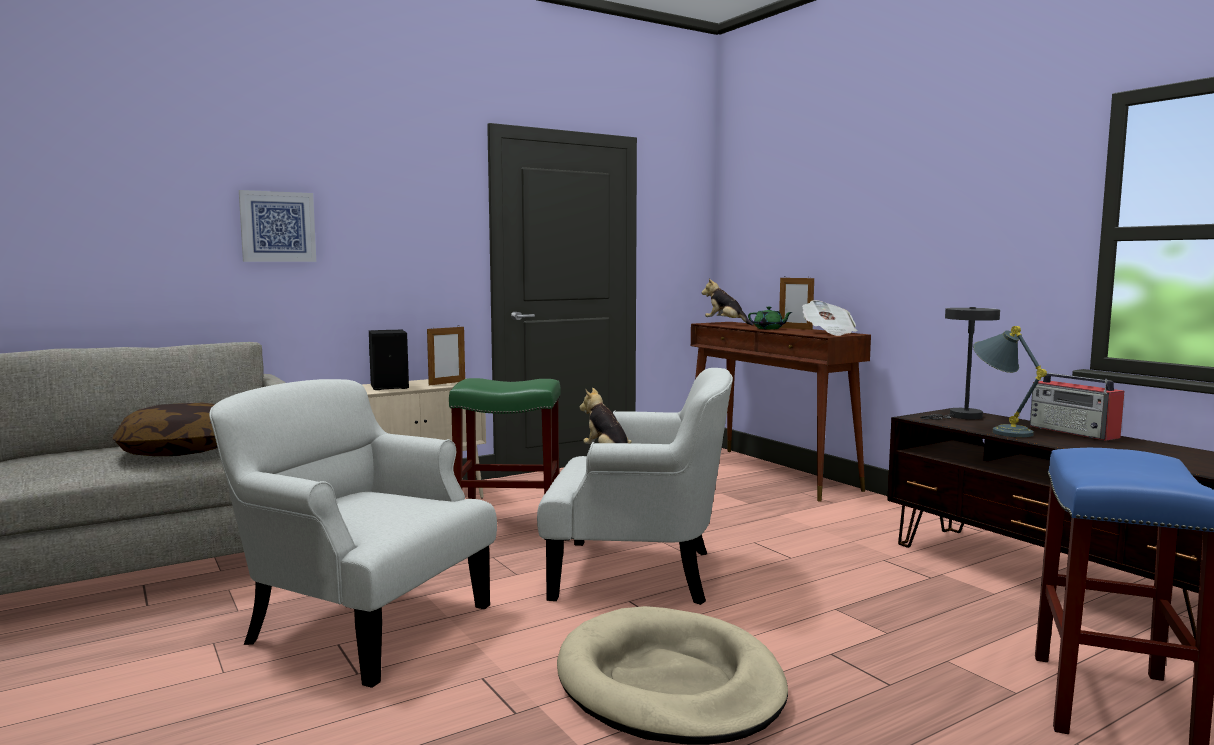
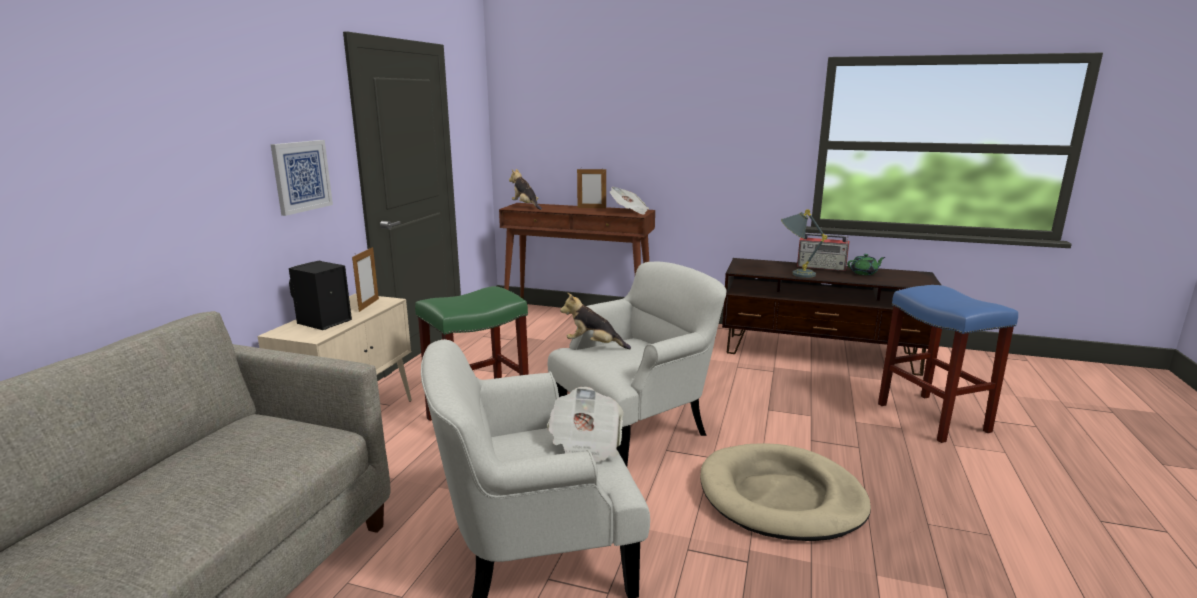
camera: 40 degrees left, 10 degrees up
pillow [113,403,218,456] -> none
picture [239,190,316,262] -> picture moved to [271,140,333,216]
plush toy [702,278,754,325] -> plush toy turned 45 degrees clockwise [509,169,542,210]
green teapot [748,307,792,330] -> green teapot moved to [847,254,885,275]
grey table lamp [920,307,1000,420] -> none
none -> newspaper [547,387,624,462]

